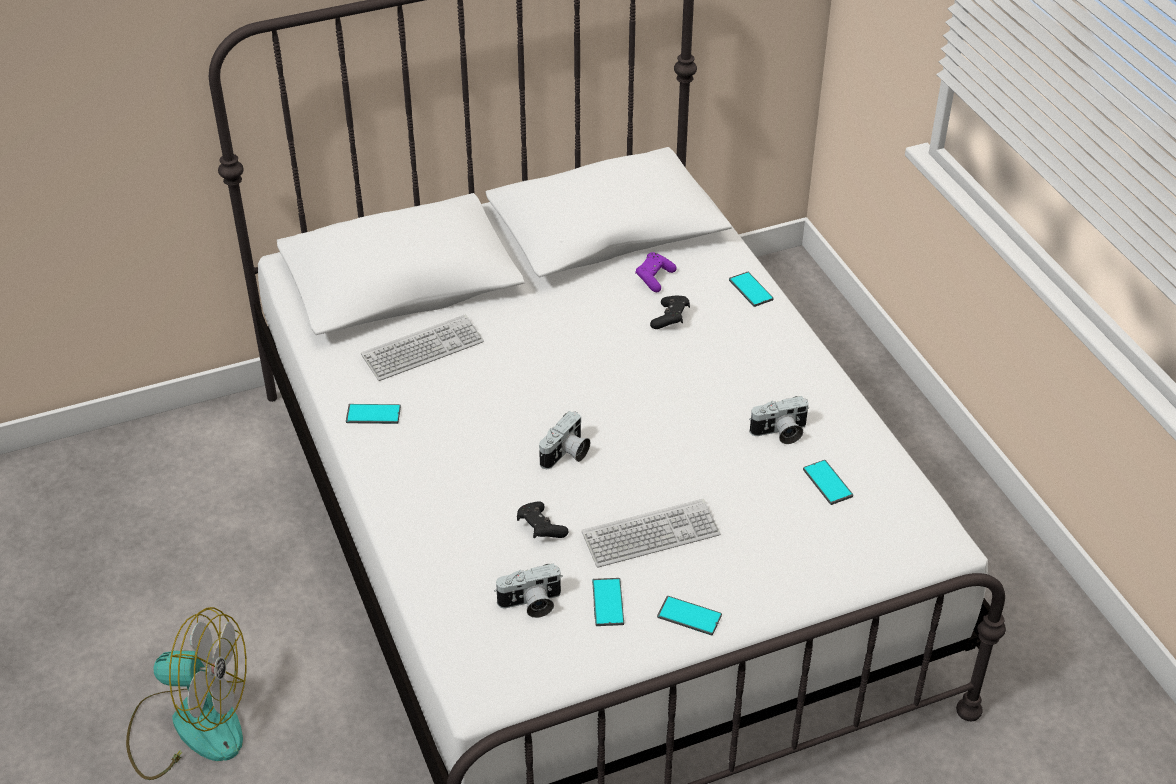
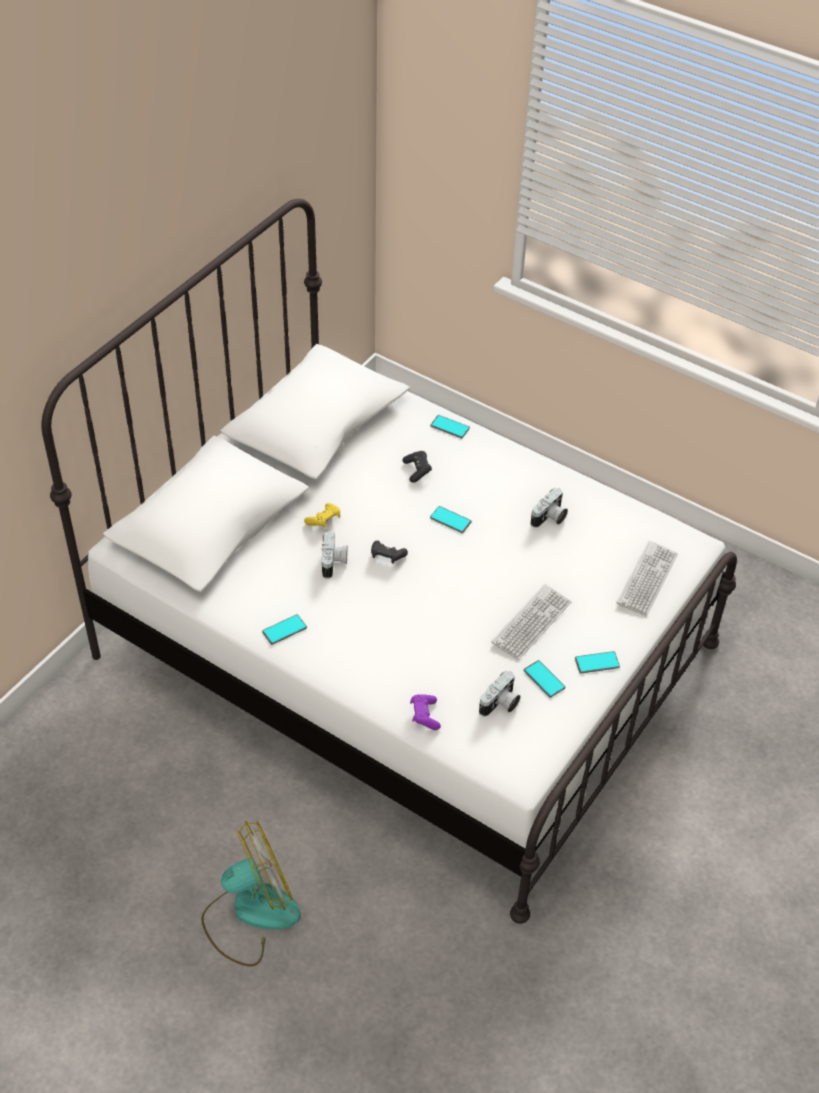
camera: 35 degrees left, 5 degrees up
keyboard [361,314,484,381] -> keyboard moved to [616,541,678,617]
black game controller [517,501,568,538] -> black game controller moved to [371,540,408,564]
camera [539,411,590,469] -> camera moved to [322,531,348,579]
purple game controller [635,252,677,292] -> purple game controller moved to [410,694,441,730]
phone [803,460,853,505] -> phone moved to [430,506,472,533]
none -> yellow game controller [304,503,340,528]

